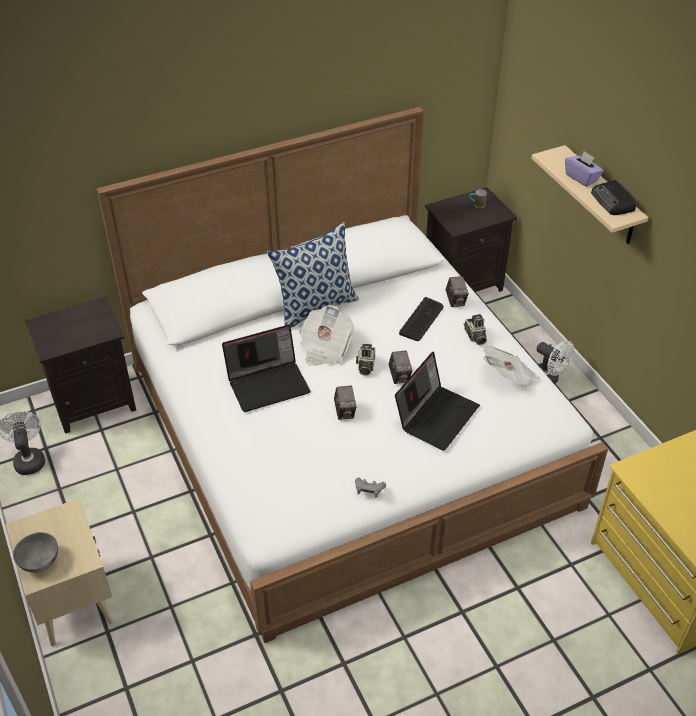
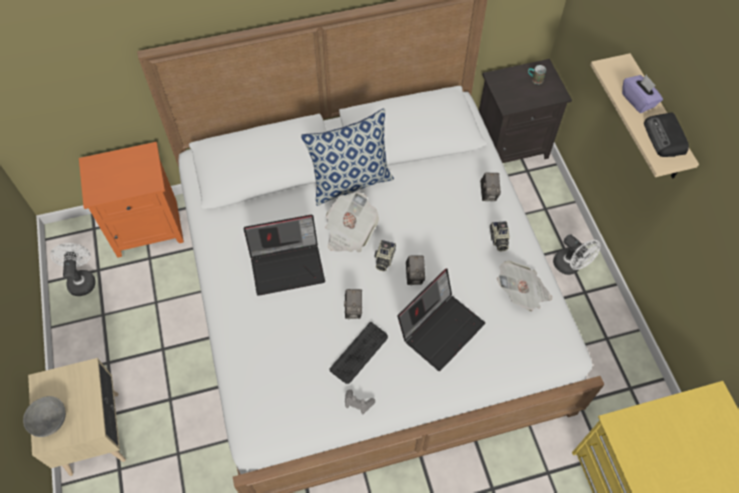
camera: 10 degrees right, 15 degrees up
black nightstand [25,297,136,434] -> orange nightstand [79,142,184,258]
keyboard [399,297,443,341] -> keyboard moved to [330,322,388,384]

